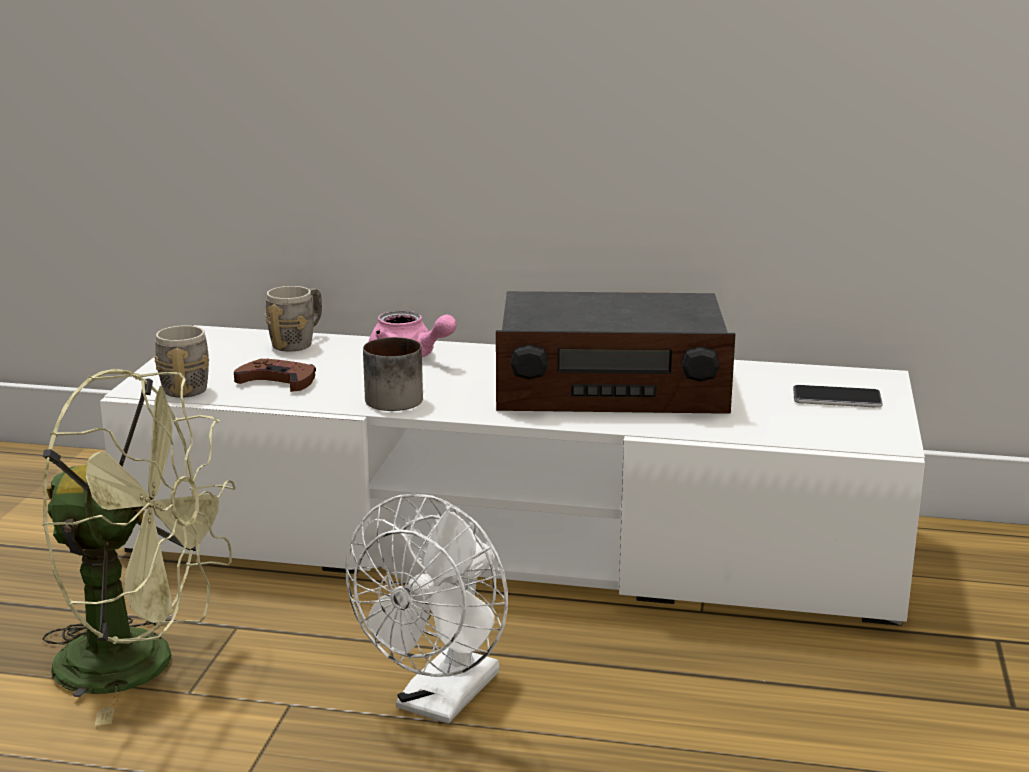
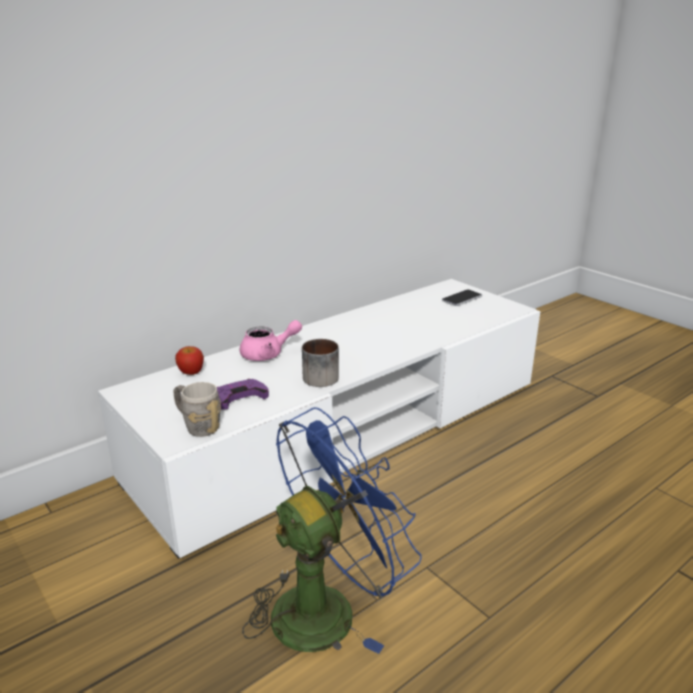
camera: 50 degrees left, 5 degrees up
green fan [42,369,236,726] -> blue fan [242,407,421,654]
brown game controller [234,359,316,392] -> purple game controller [217,379,269,410]
grey mug [265,286,322,352] -> apple [175,346,204,375]
white fan [346,494,508,724] -> none
radio [496,291,735,414] -> none

